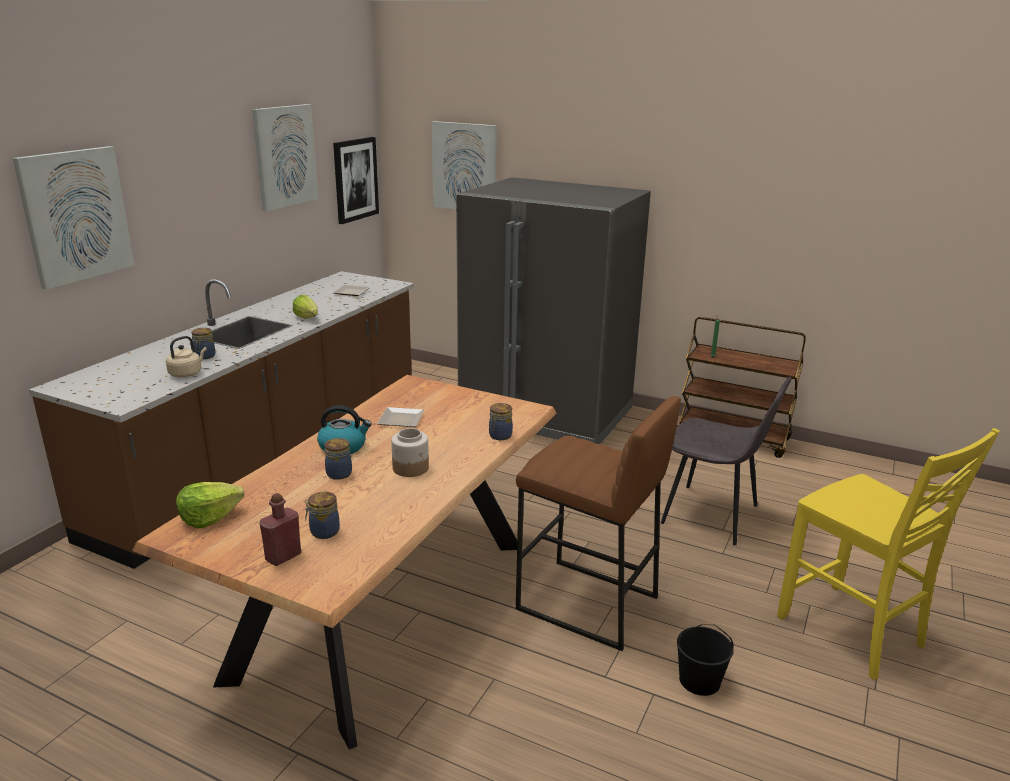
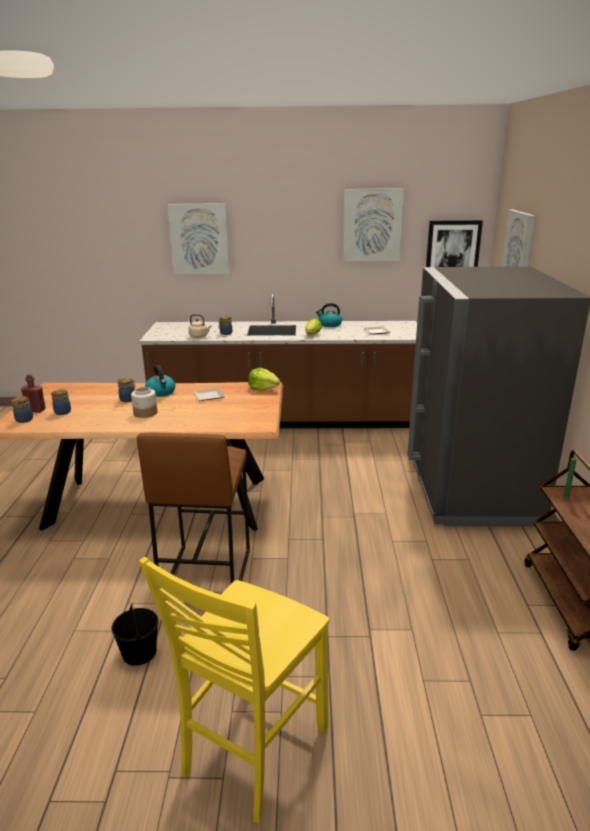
camera: 65 degrees right, 0 degrees up
lettuce [176,482,244,529] -> lettuce moved to [248,368,281,390]
jar [489,403,513,440] -> jar moved to [11,396,33,423]
grey chair [661,376,792,545] -> none
none -> kettle [316,303,342,327]

